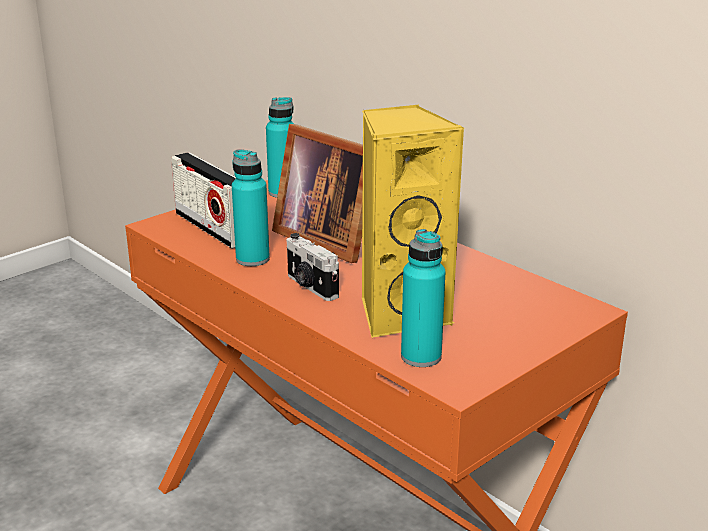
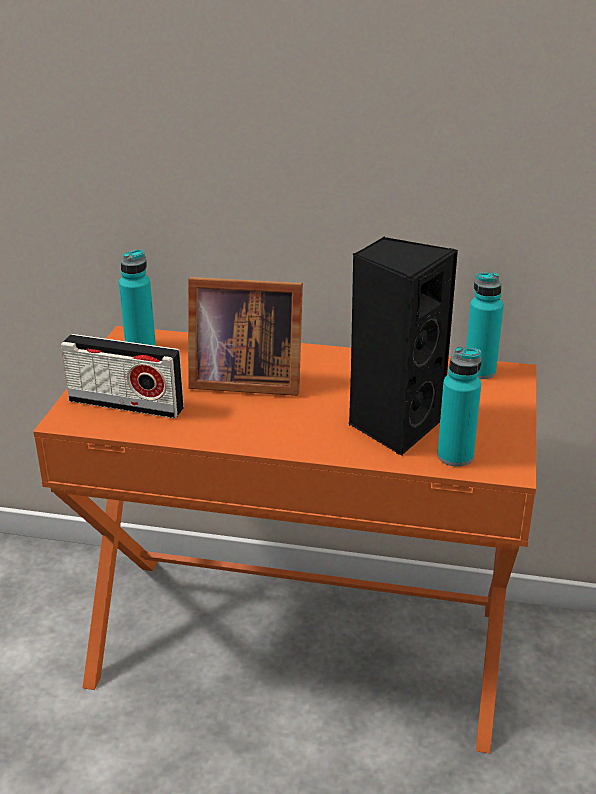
camera: 35 degrees left, 5 degrees up
turquoise bottle [232,149,270,266] -> turquoise bottle moved to [466,272,504,379]
camera [287,233,339,301] -> none
yellow speaker [362,105,464,338] -> black speaker [348,236,458,456]

